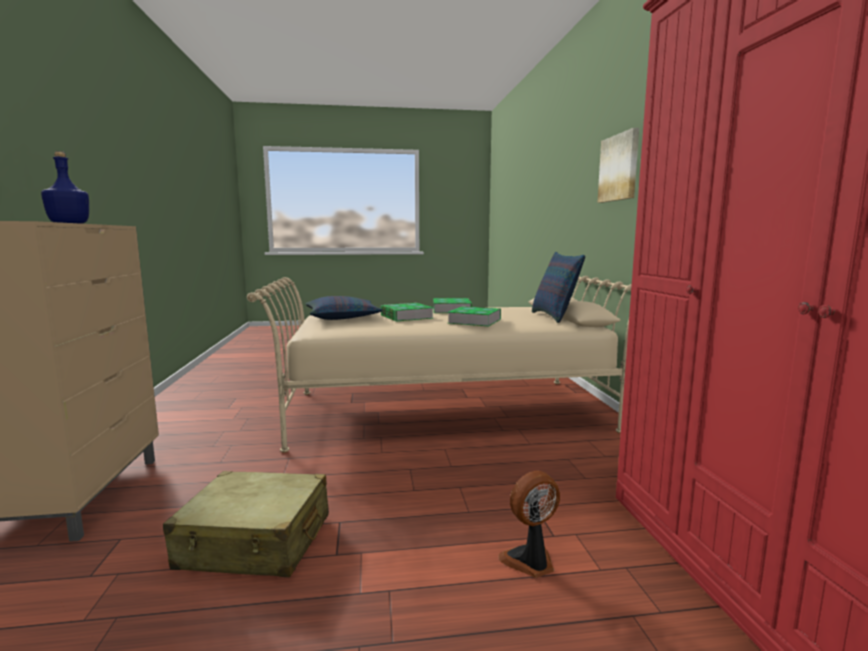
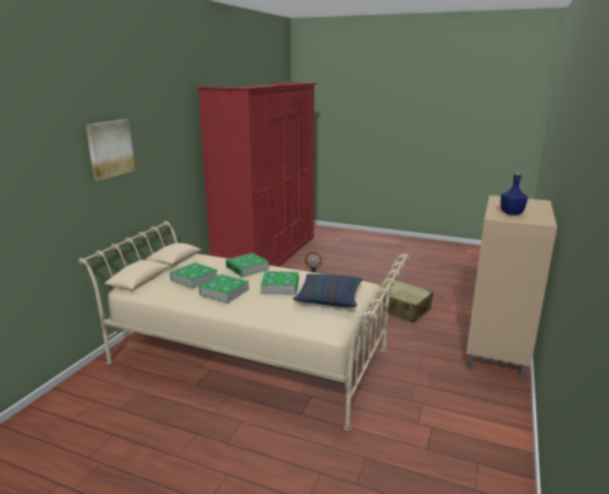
camera: 150 degrees left, 10 degrees up
blue pillow [532,252,585,323] -> none
none -> book [170,262,217,289]

